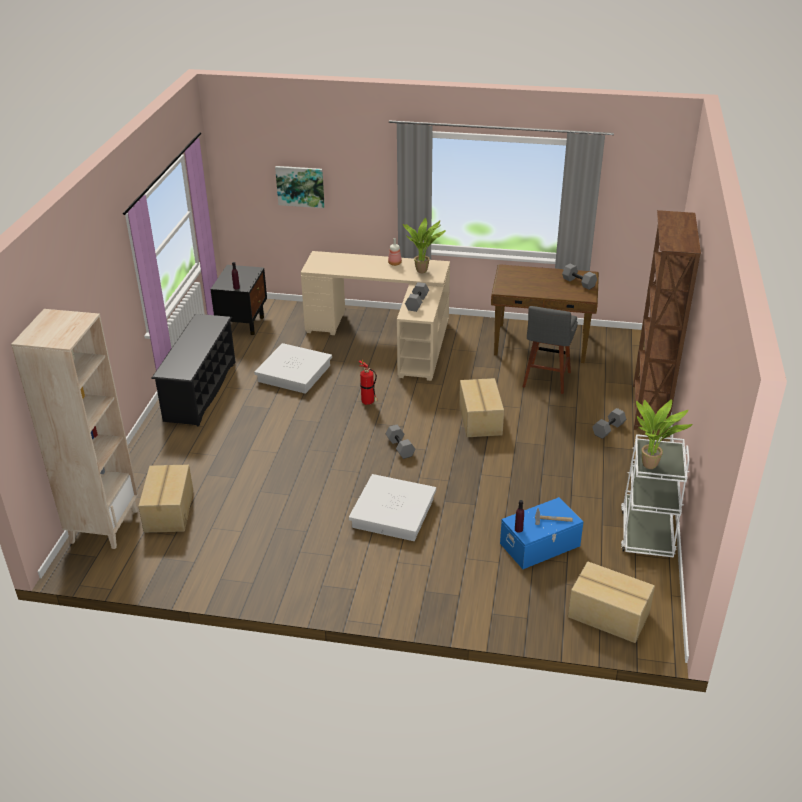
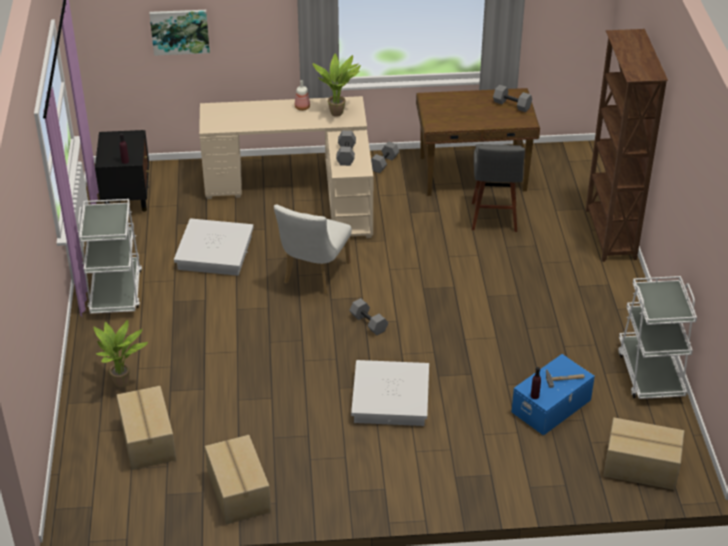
camera: 15 degrees left, 5 degrees up
beige bookcase [11,309,138,549] -> none
black shoe rack [151,314,235,427] -> white cart [78,199,142,314]
fire extinguisher [358,360,378,405] -> white chair [274,205,352,294]
cardboard box [459,378,504,437] -> cardboard box moved to [205,435,271,524]
grey dumbbell [592,408,627,439] -> grey dumbbell moved to [371,142,400,173]
potted plant [636,400,693,469] -> potted plant moved to [94,320,148,387]

